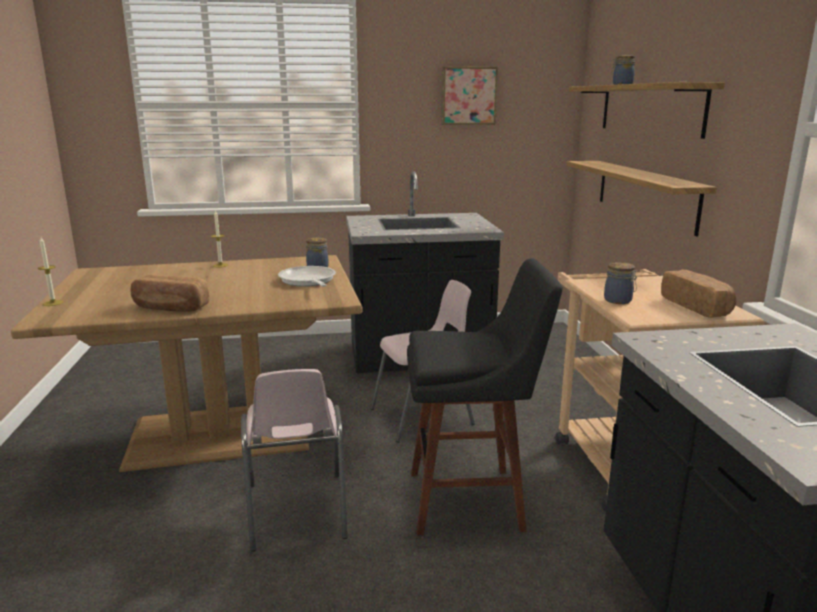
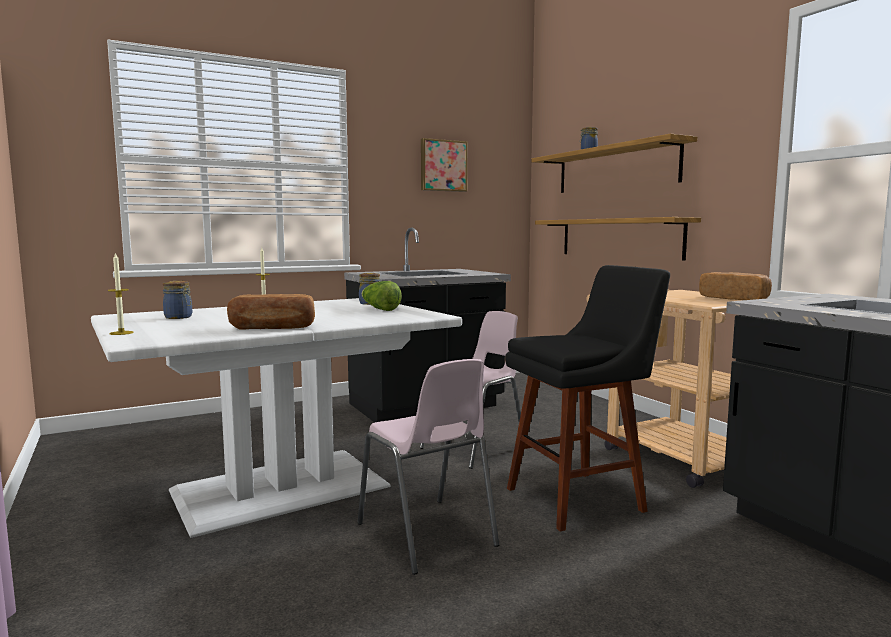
camera: 20 degrees left, 10 degrees down
brown dining table [11,255,363,472] -> white dining table [91,298,462,538]
frying pan [278,266,336,287] -> lettuce [362,281,402,311]
jar [604,262,637,304] -> jar moved to [163,281,192,319]

